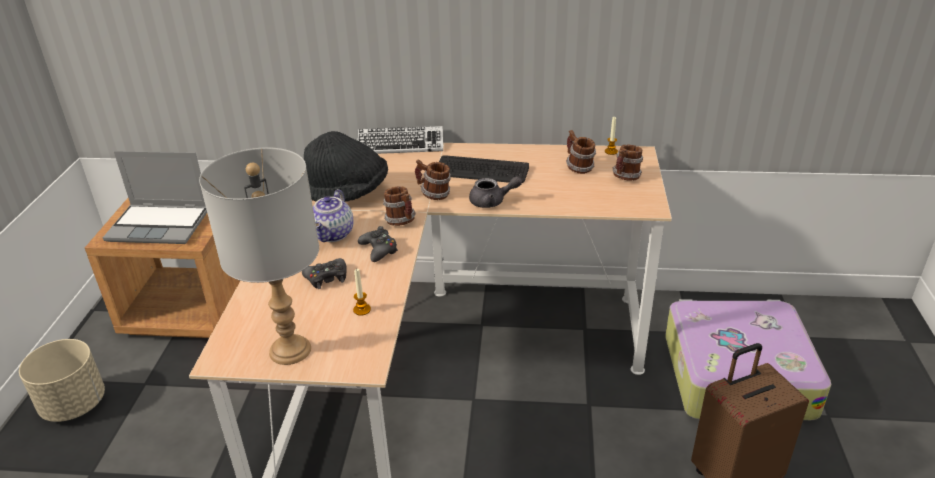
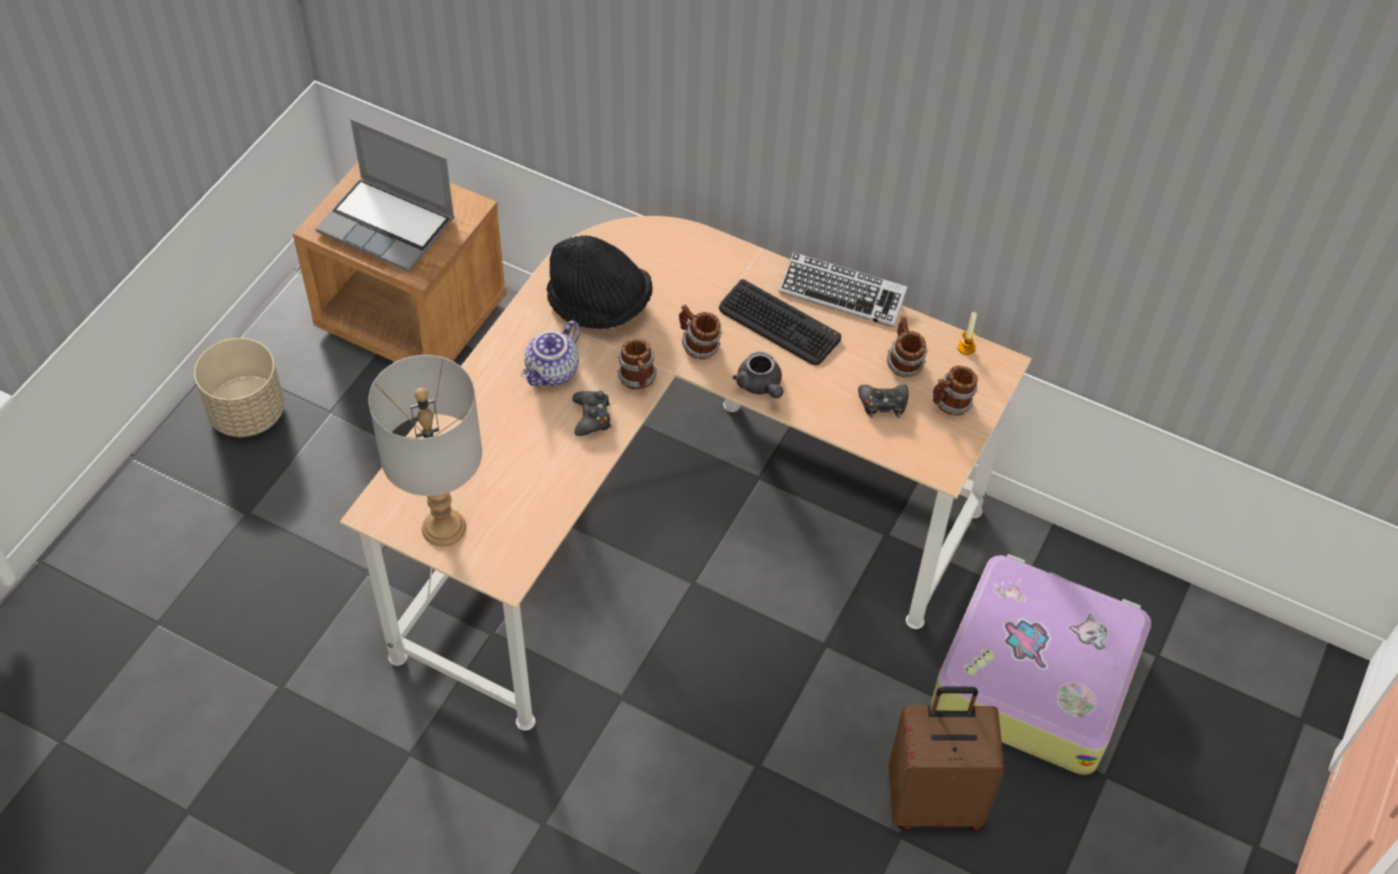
camera: 20 degrees right, 20 degrees up
black game controller [302,258,347,289] -> black game controller moved to [858,385,909,418]
candle [353,268,371,316] -> none
keyboard [357,126,443,154] -> keyboard moved to [779,252,908,327]
grey teapot [469,176,522,208] -> grey teapot turned 45 degrees clockwise [733,352,783,398]

